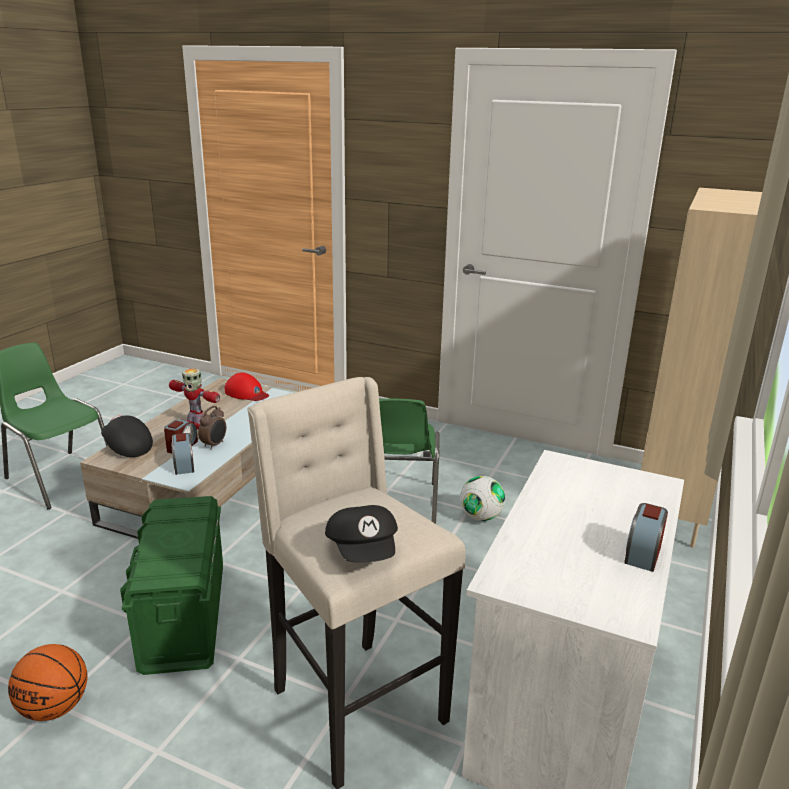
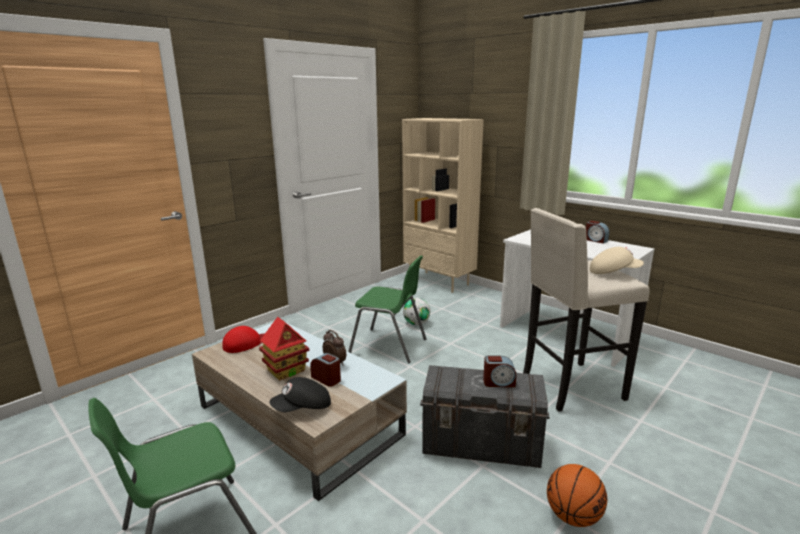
camera: 70 degrees left, 5 degrees down
green storage box [120,496,223,675] -> grey storage box [420,365,549,468]
toy robot [169,368,220,429] -> toy house [259,317,309,381]
alarm clock [171,433,194,475] -> alarm clock moved to [483,355,516,387]
black cap [325,505,398,563] -> beige cap [590,247,644,274]

